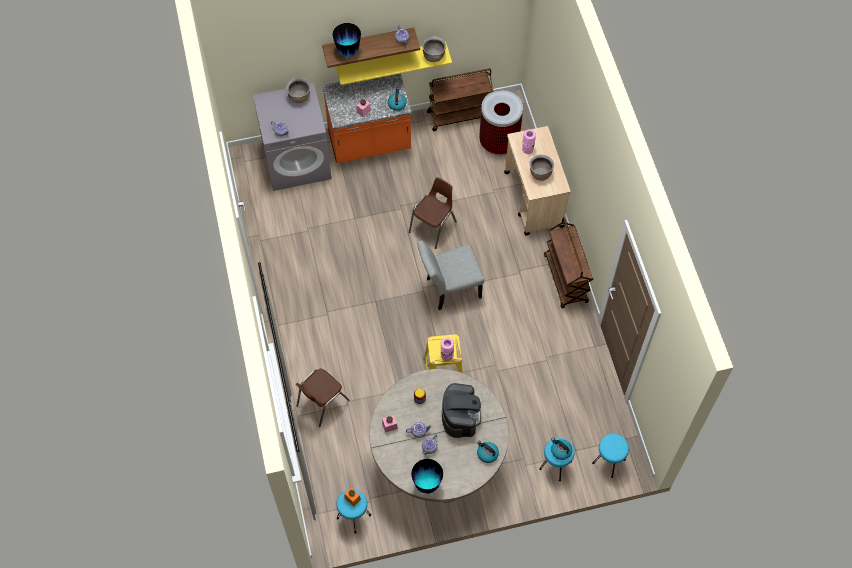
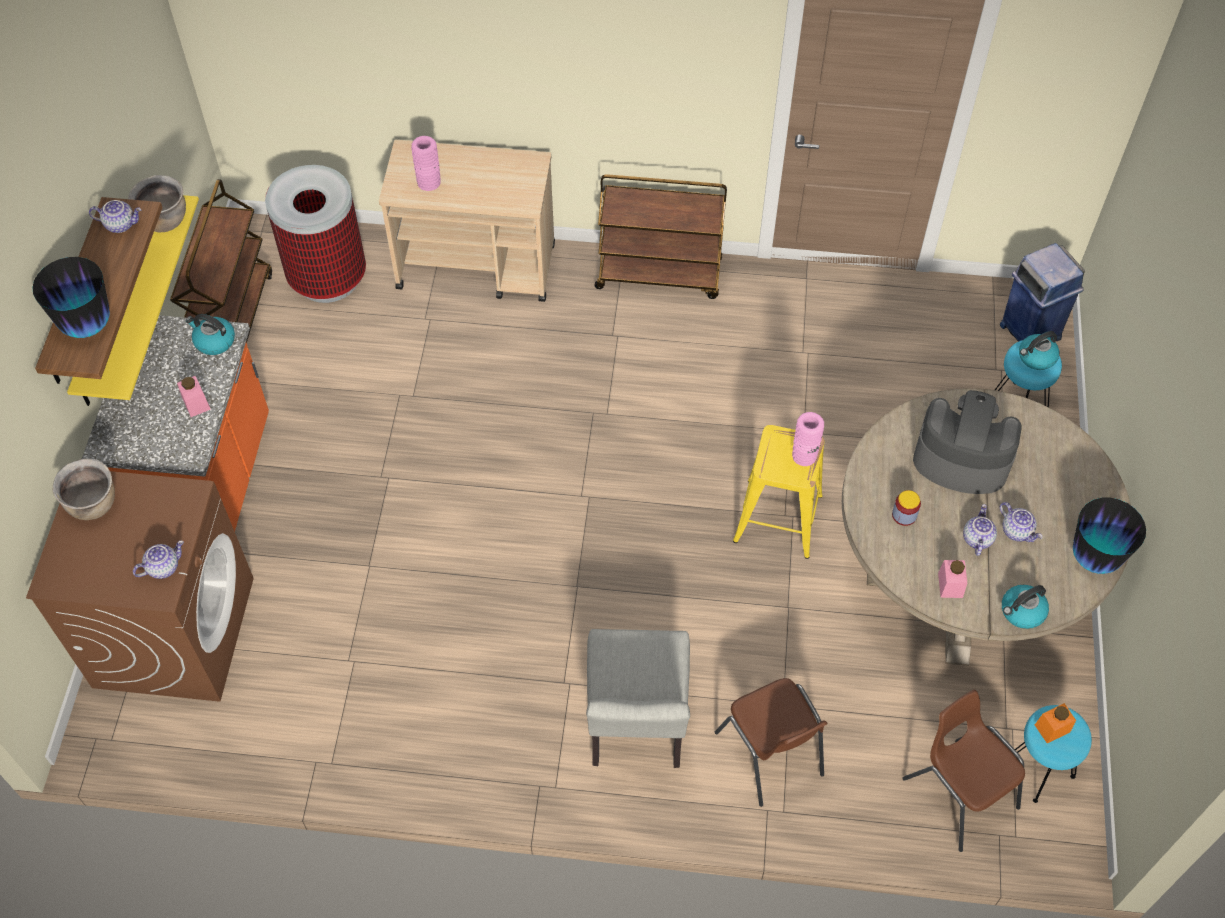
camera: 70 degrees left, 5 degrees down
grey washing machine [253,83,332,191] -> brown washing machine [26,471,254,702]
brown chair [409,177,457,249] -> brown chair moved to [902,690,1025,852]
grey chair [417,241,484,310] -> grey chair moved to [586,629,690,768]
kettle [477,440,499,463] -> kettle moved to [1002,585,1049,629]
brown cooking pot [530,155,554,181] -> none
turquoise stool [592,434,629,478] -> blue trash can [1000,243,1085,342]

